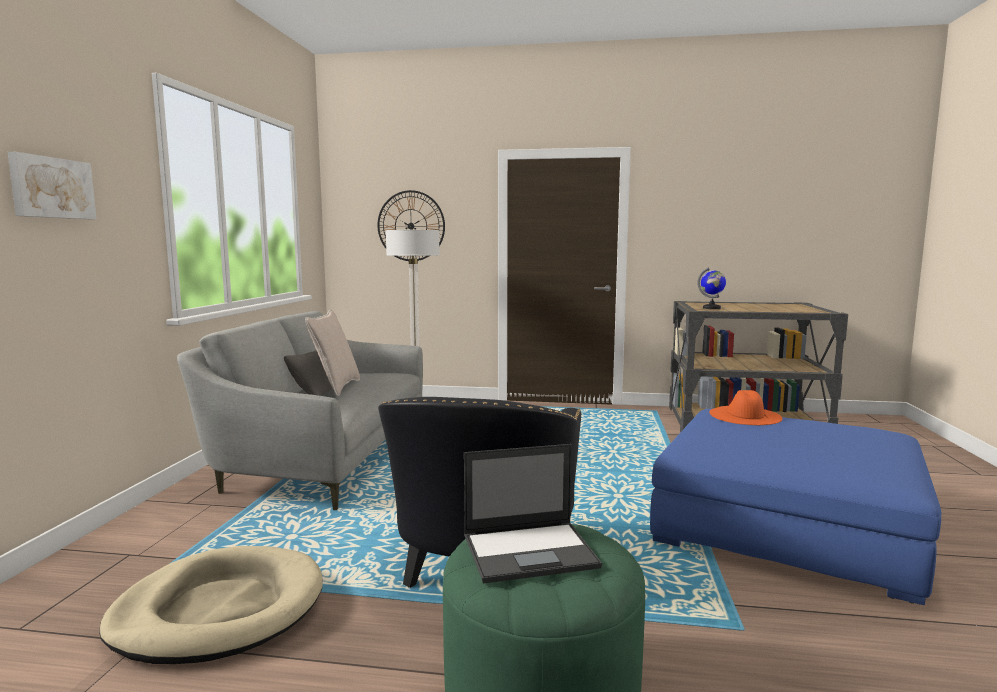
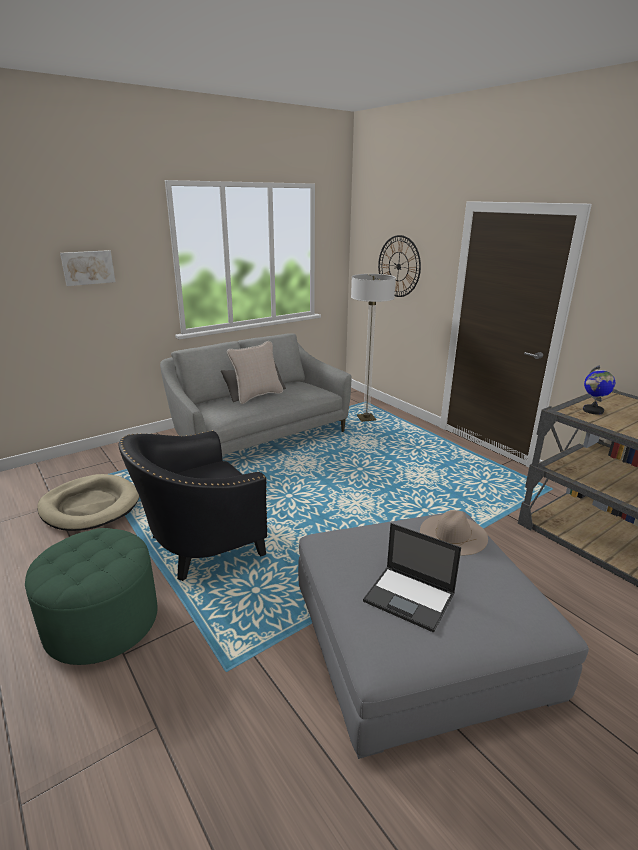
camera: 45 degrees right, 15 degrees up
laptop [464,444,602,584] -> laptop moved to [363,523,461,633]
blue ottoman [650,408,941,605] -> grey ottoman [298,511,589,759]
orange hat [709,390,782,425] -> beige hat [420,510,488,556]

